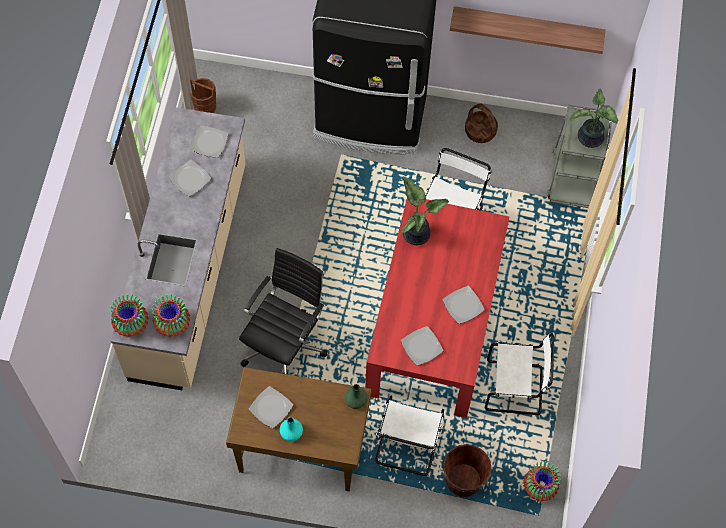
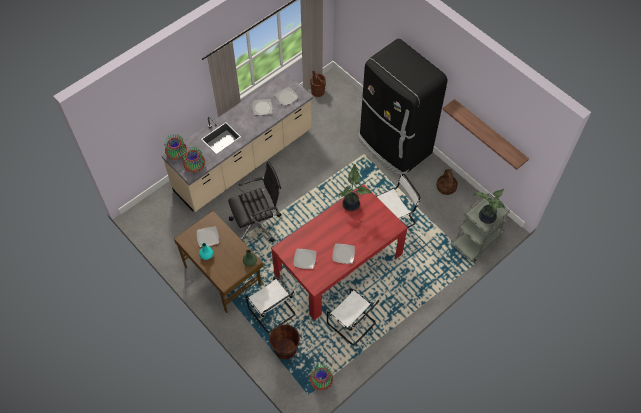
camera: 40 degrees right, 5 degrees down
white chair [375,396,444,476] -> white chair turned 90 degrees counterclockwise [246,277,295,333]

